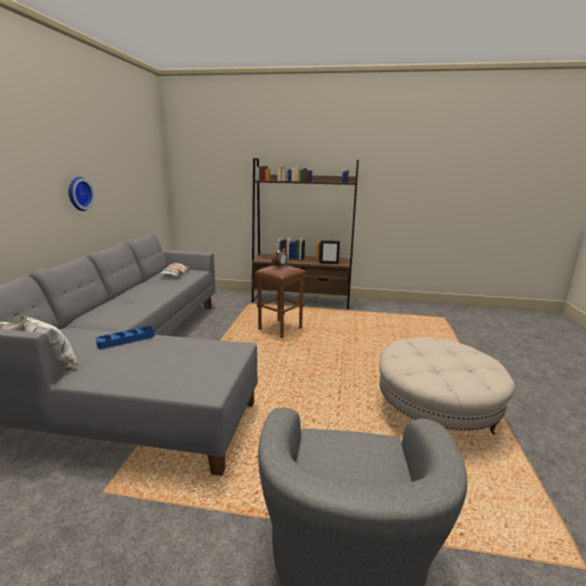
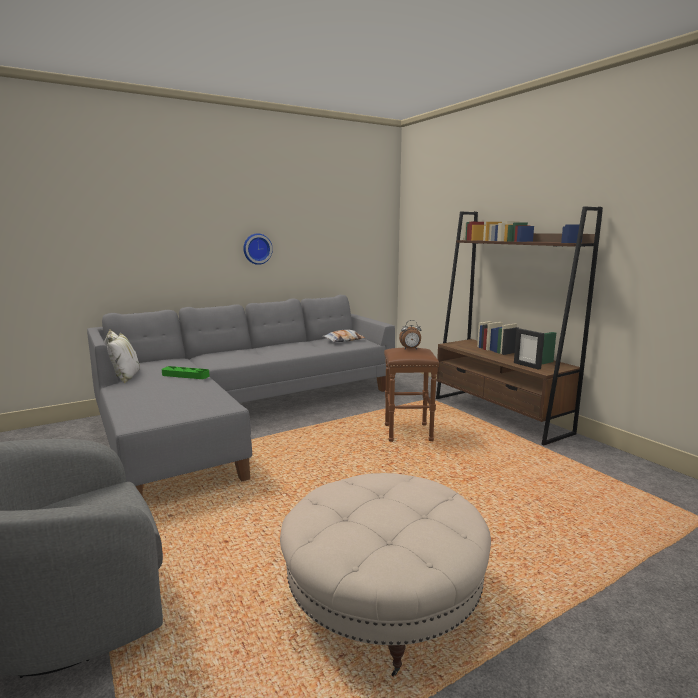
camera: 50 degrees right, 5 degrees down
blue tray [96,326,155,349] -> green tray [162,366,210,379]

